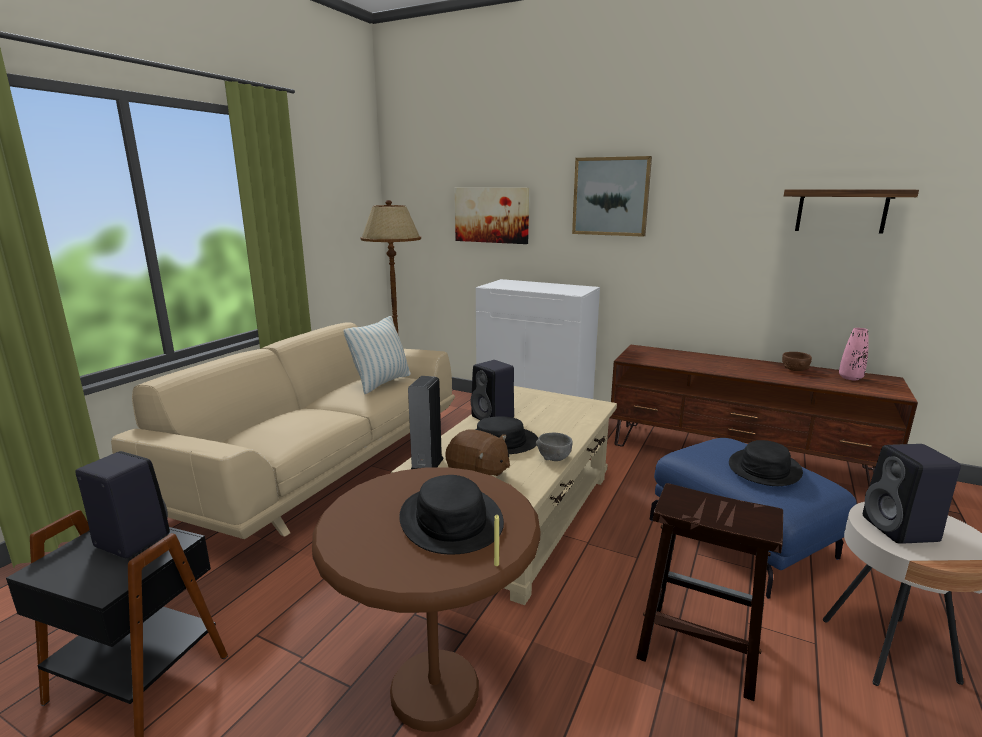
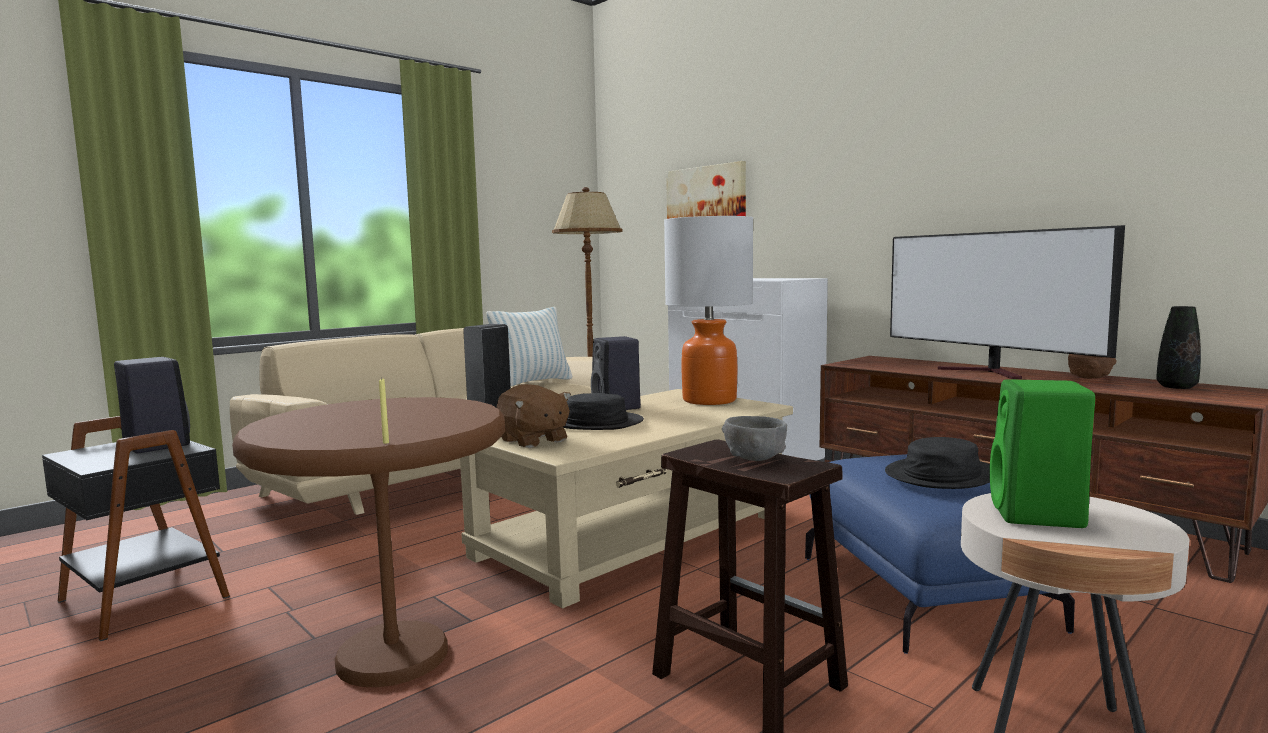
camera: 20 degrees right, 10 degrees down
black hat [399,475,504,554] -> none
grey bowl [536,433,573,461] -> grey bowl moved to [722,416,787,461]
picture [572,156,652,237] -> none
shelf [784,189,919,234] -> none
pink vase [839,328,869,380] -> black vase [1156,306,1201,389]
black speaker [863,444,961,544] -> green speaker [990,379,1095,528]
none -> table lamp [664,216,753,405]
none -> television [890,225,1125,379]

